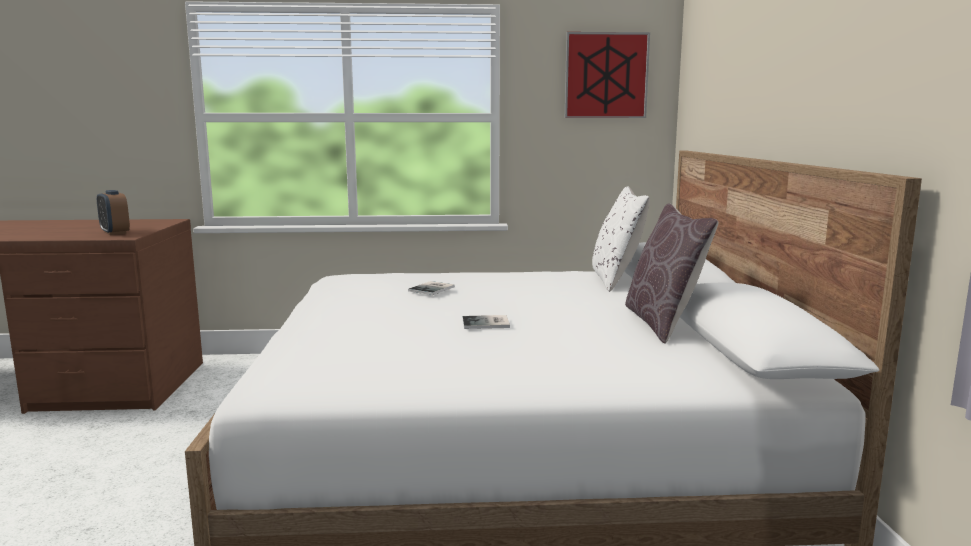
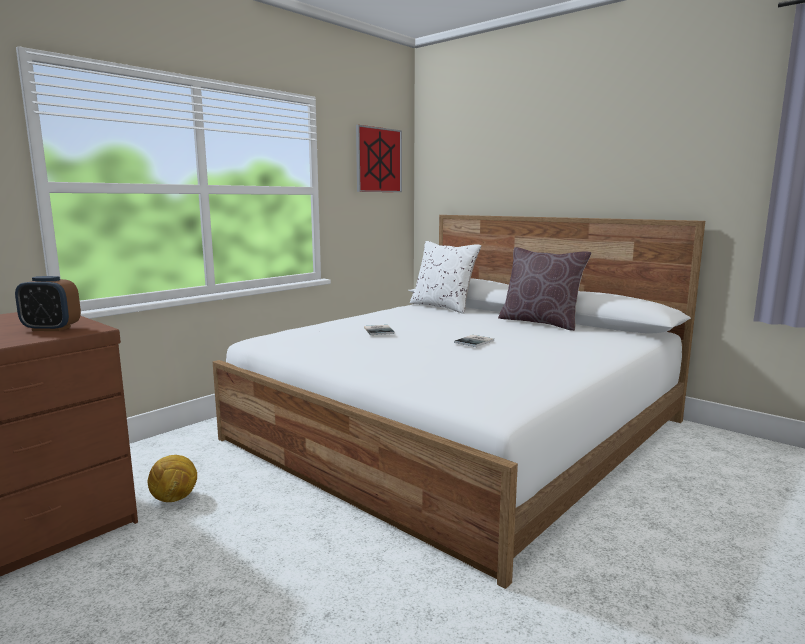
camera: 45 degrees left, 0 degrees up
none -> football [148,455,197,502]

